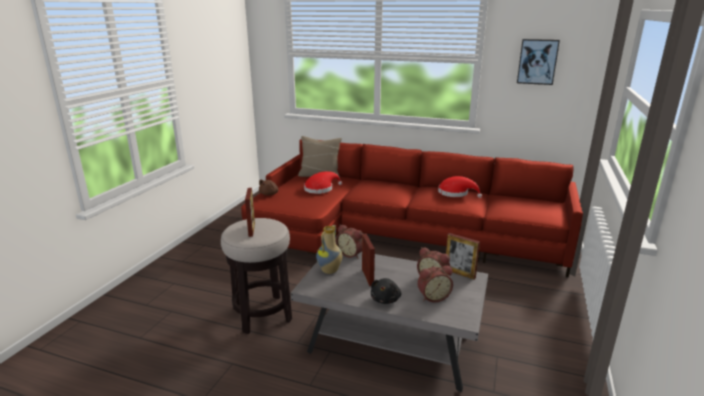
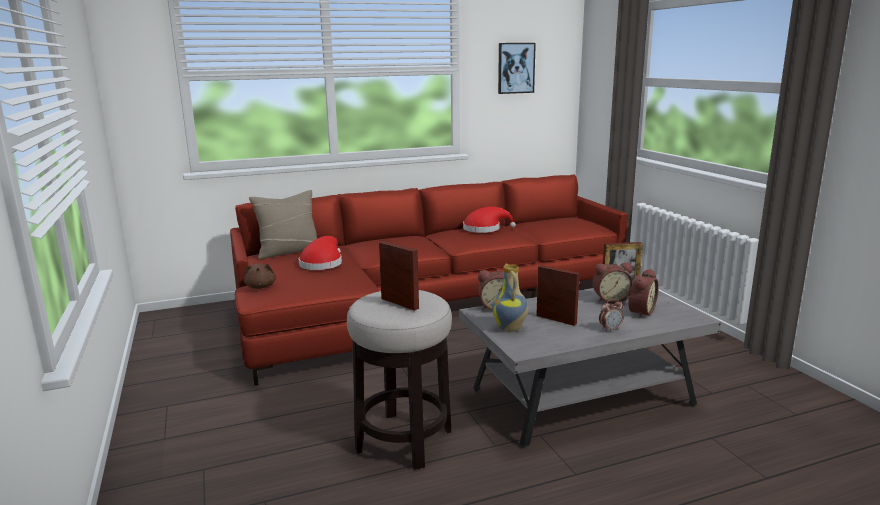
camera: 40 degrees left, 5 degrees down
black plush toy [371,278,401,304] -> alarm clock [599,299,624,332]

